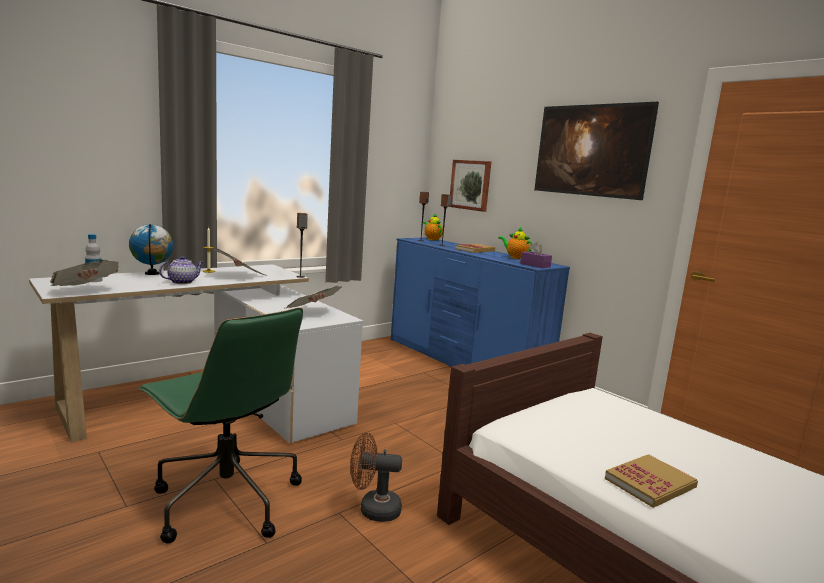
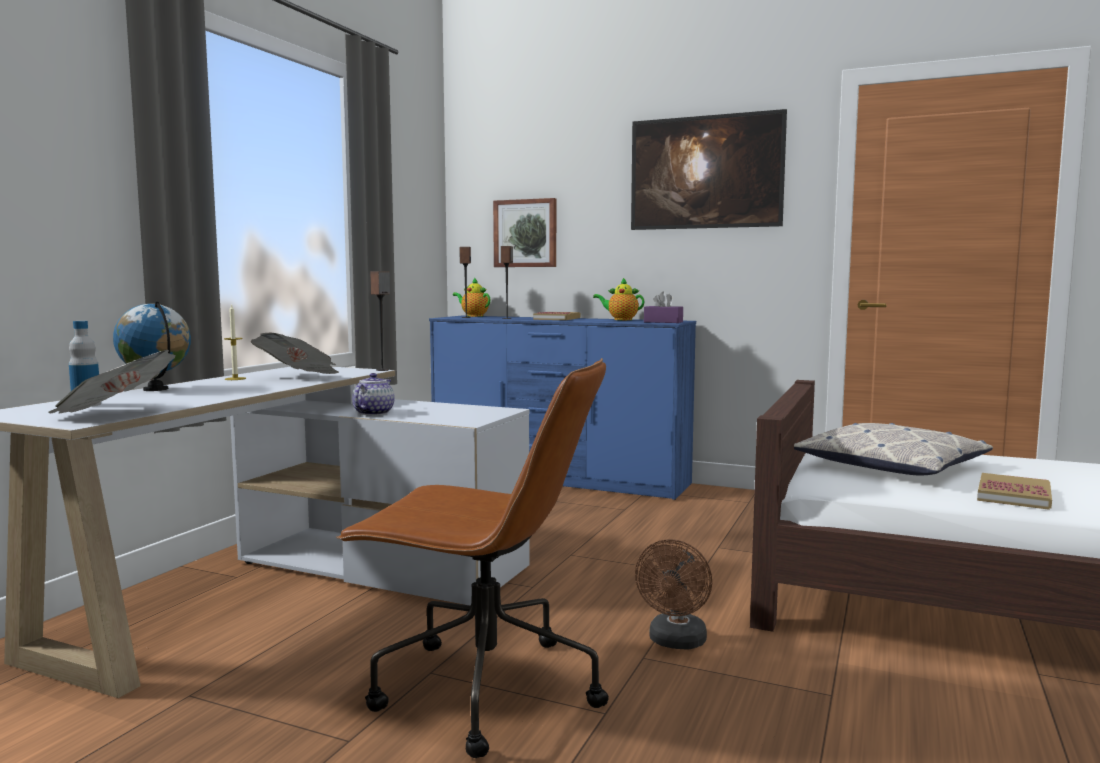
camera: 25 degrees left, 5 degrees down
green office chair [138,307,303,544] -> brown office chair [336,358,609,758]
teapot [159,256,203,284] -> teapot moved to [352,373,395,416]
newspaper [286,286,342,308] -> none
brown fan [350,432,402,522] -> brown fan turned 45 degrees counterclockwise [635,539,712,650]
none -> pillow [794,423,993,475]

